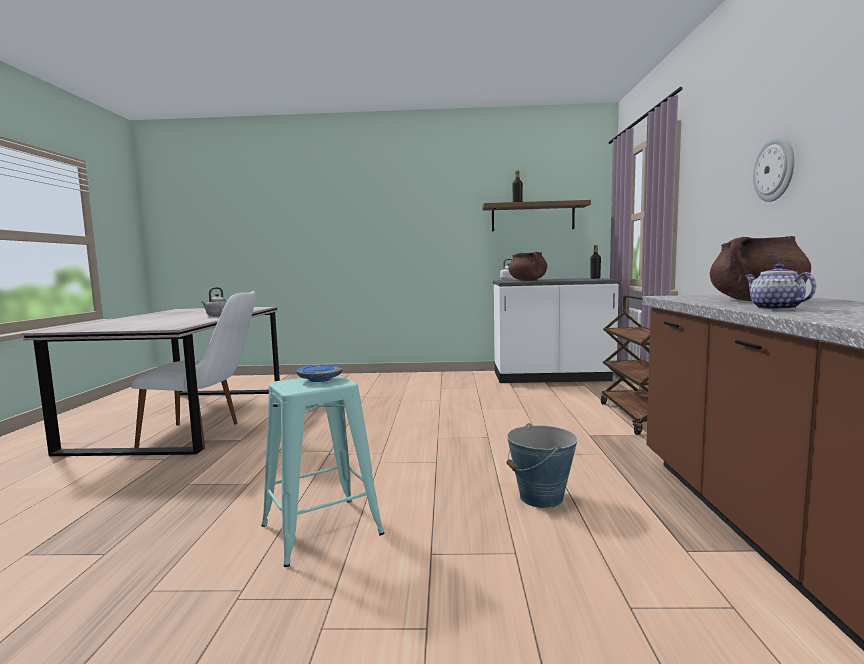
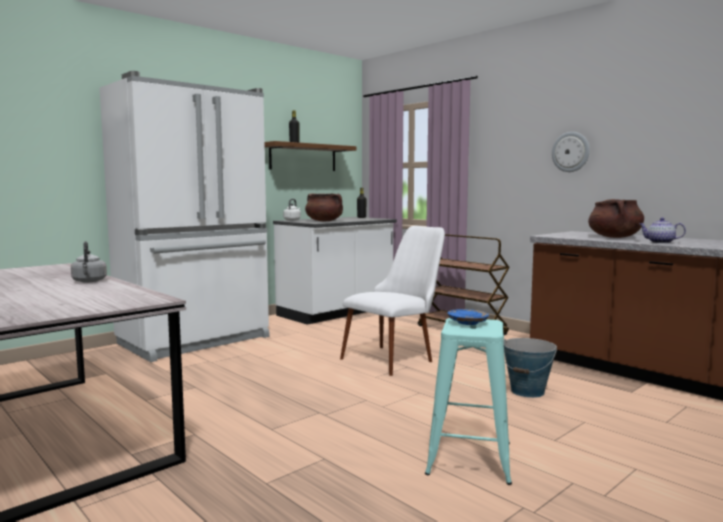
camera: 45 degrees left, 0 degrees up
white chair [131,291,256,450] -> white chair moved to [340,226,445,376]
none -> white fridge [100,71,269,362]

